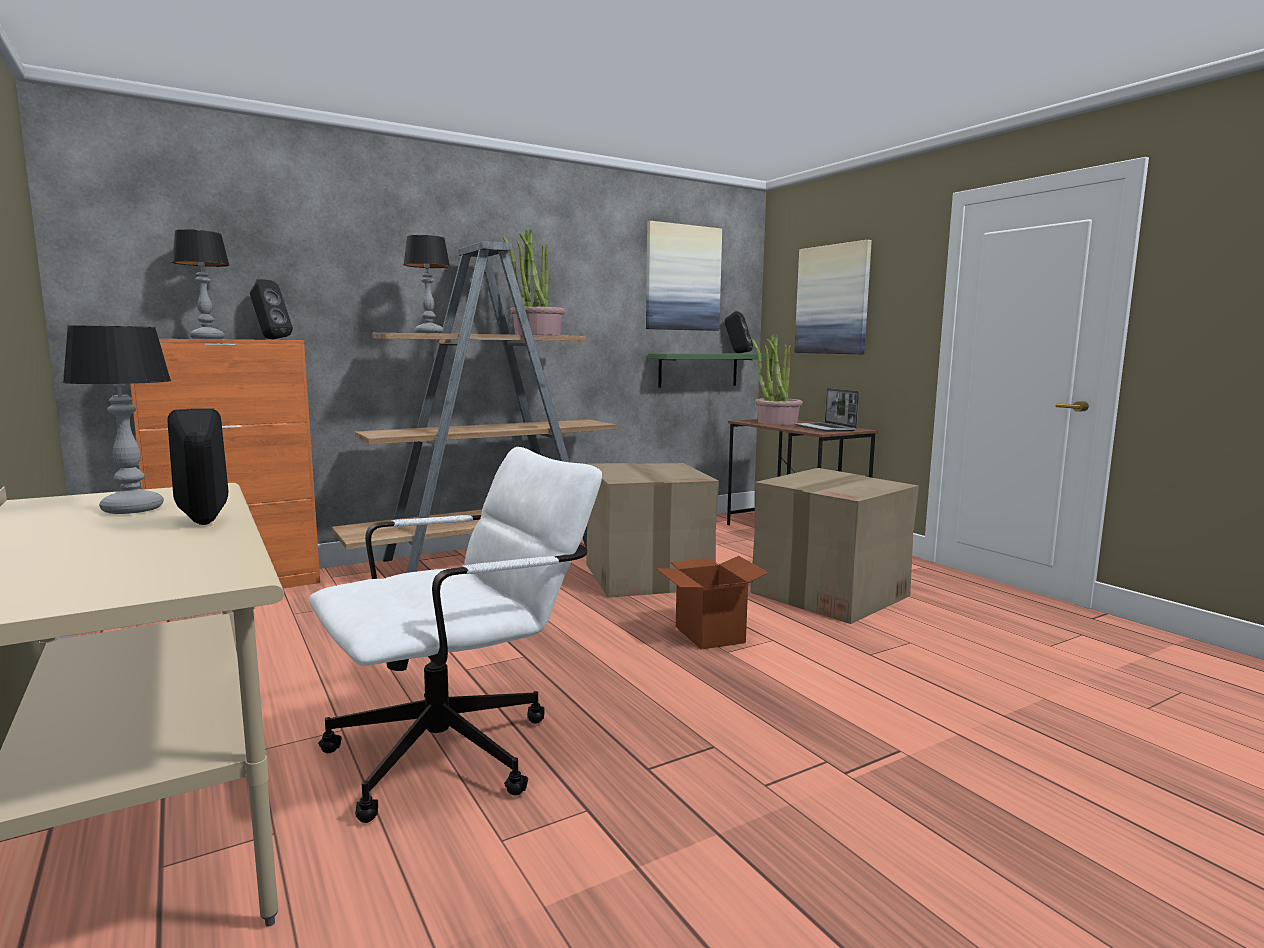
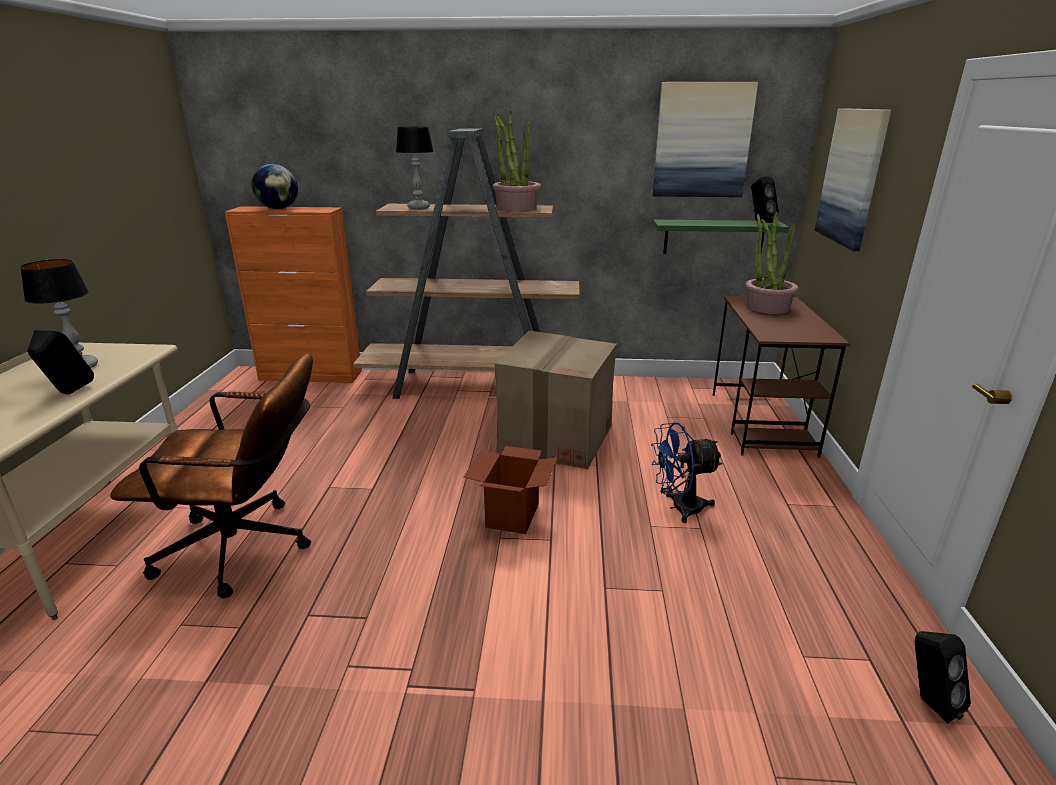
camera: 35 degrees right, 15 degrees up
table lamp [172,229,230,339] -> globe [252,164,298,209]
black speaker [250,279,293,339] -> black speaker moved to [915,631,971,723]
white office chair [309,447,602,823] -> brown office chair [110,353,313,598]
cardboard box [750,468,919,624] -> blue fan [651,422,723,523]
laptop [795,388,859,432] -> none

